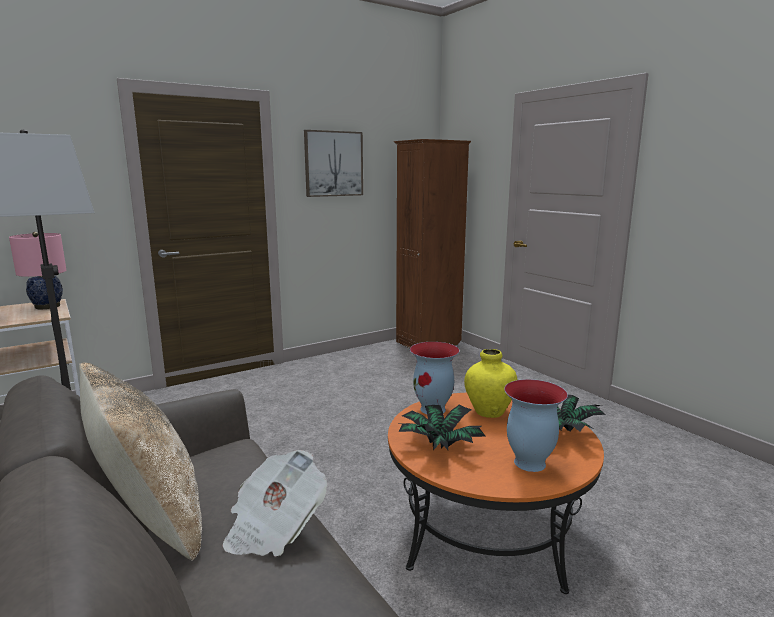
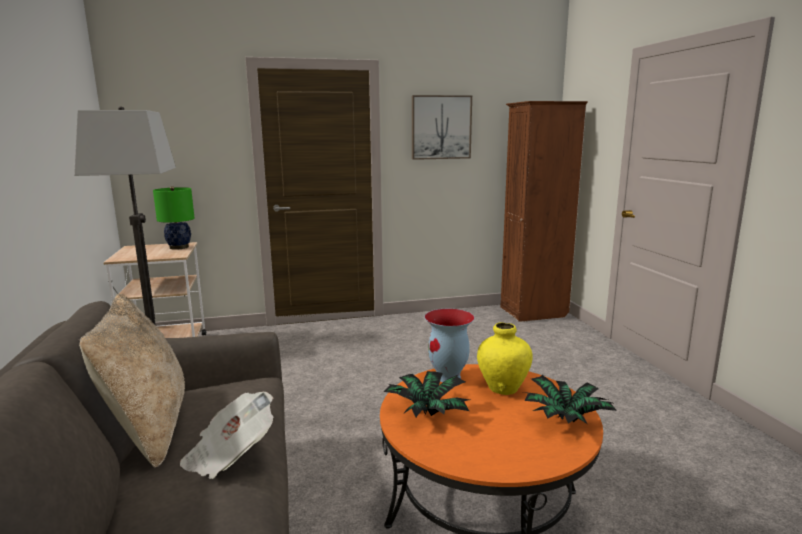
camera: 20 degrees right, 0 degrees up
pink table lamp [9,232,66,309] -> green table lamp [153,186,194,250]
vase [504,379,568,472] -> none

